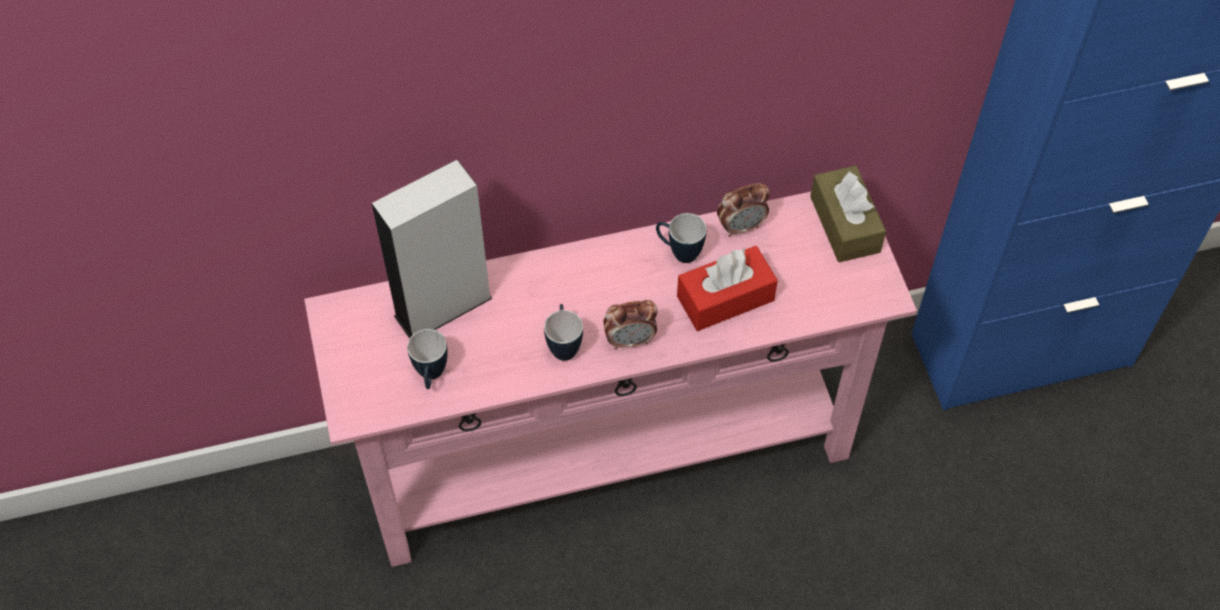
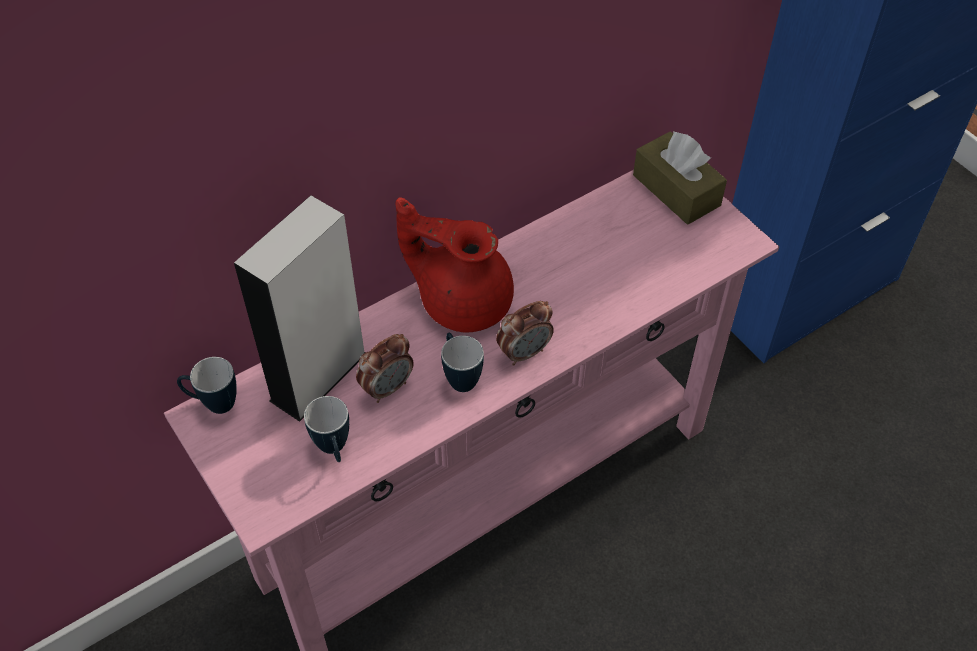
camera: 20 degrees left, 5 degrees down
mug [656,213,706,263] -> mug moved to [177,357,237,414]
red tissue box [677,246,778,331] -> none
alarm clock [717,183,770,237] -> alarm clock moved to [356,334,414,403]
none -> red teapot [395,197,514,333]

